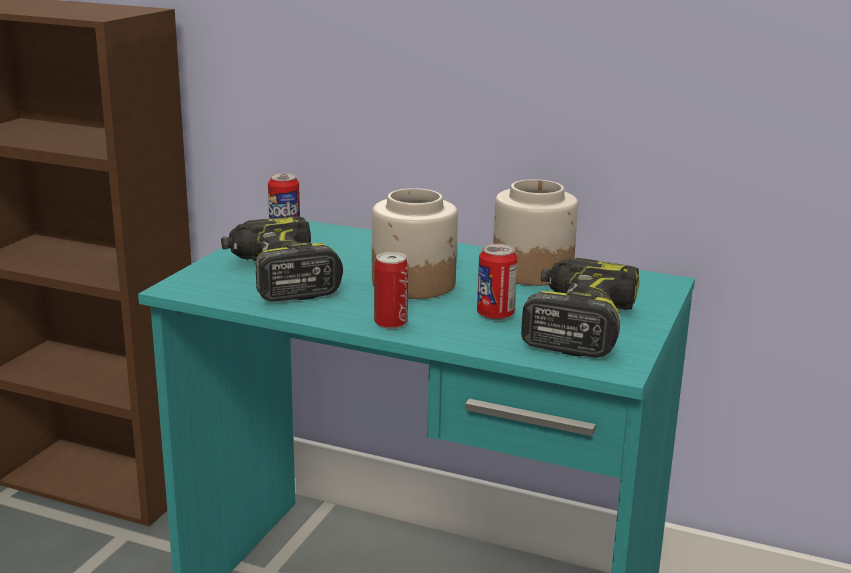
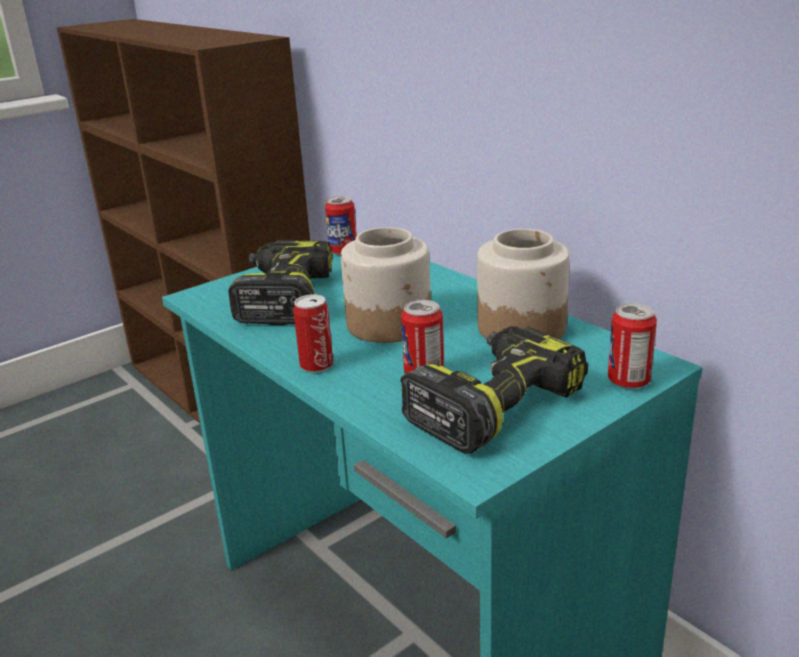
camera: 30 degrees right, 5 degrees up
none -> can [608,303,657,389]

